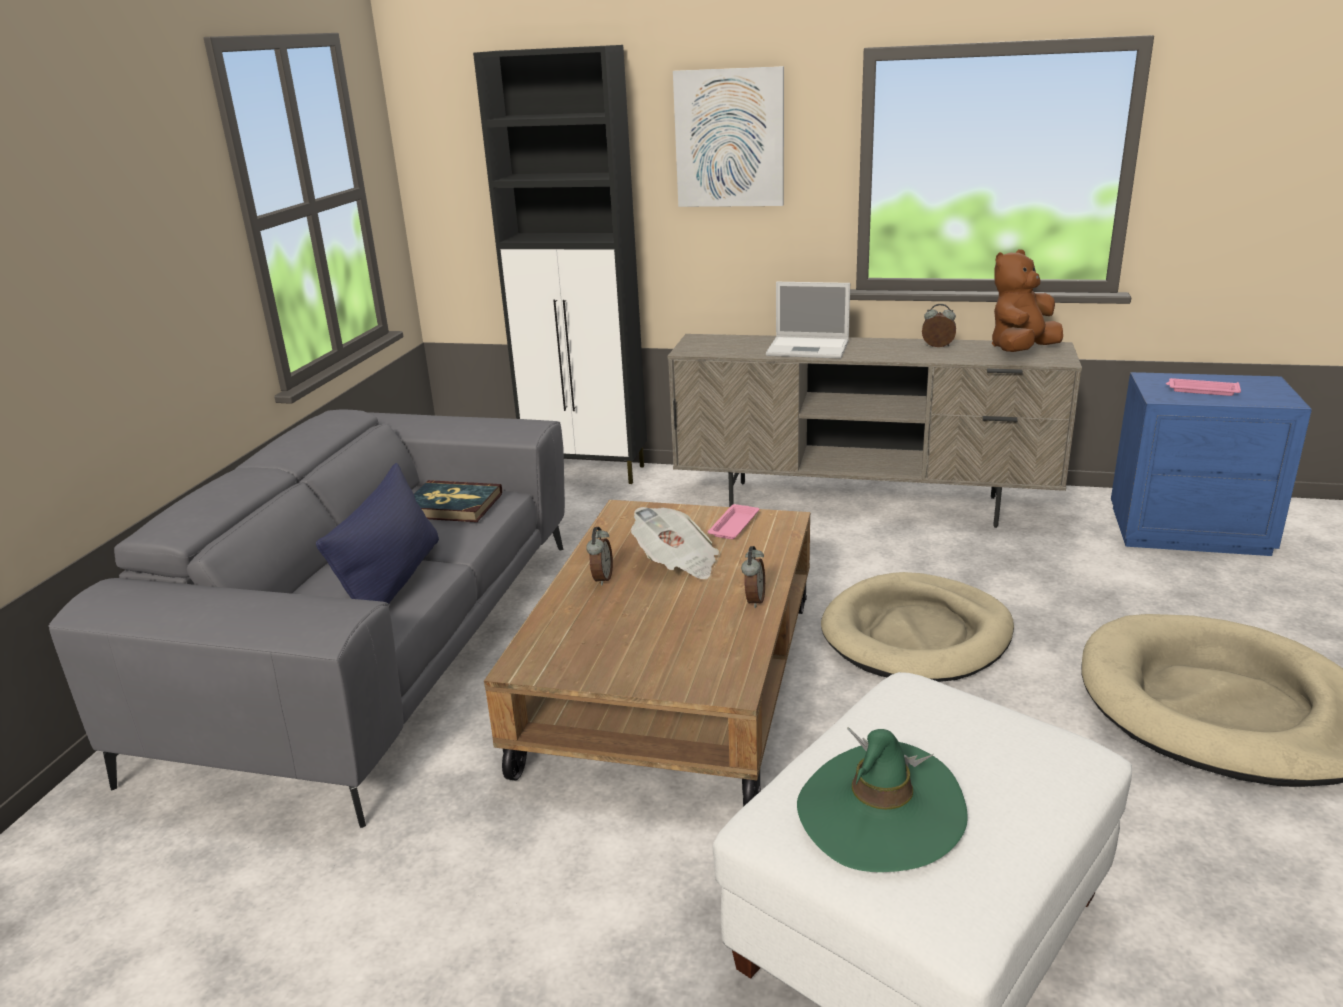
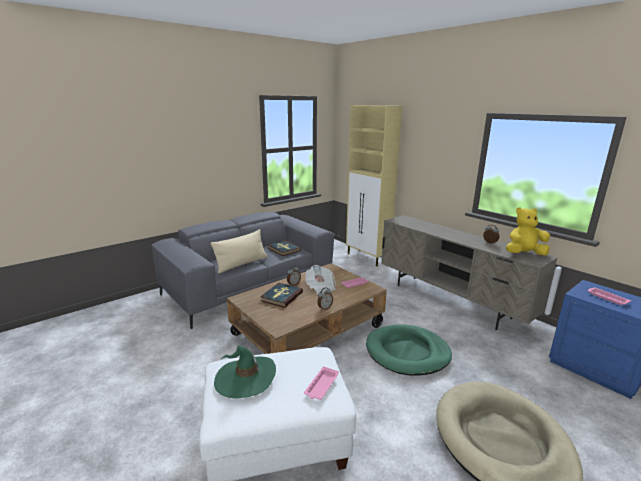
camera: 35 degrees right, 5 degrees down
blue pillow [316,463,439,605] -> beige pillow [211,229,267,274]
black cabinet [473,45,647,484] -> beige cabinet [346,105,402,266]
picture [673,66,784,207] -> none
laptop [766,282,850,359] -> none
beige dog bed [821,572,1014,682] -> green dog bed [366,324,452,376]
brown plush toy [992,249,1063,352] -> yellow plush toy [506,207,550,256]
none -> book [260,283,303,308]
none -> pink tray [304,366,339,400]

